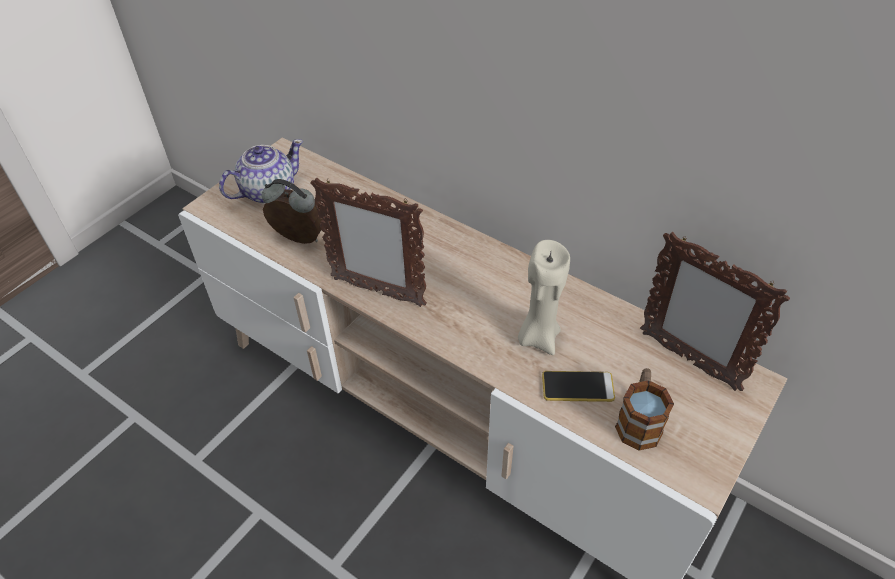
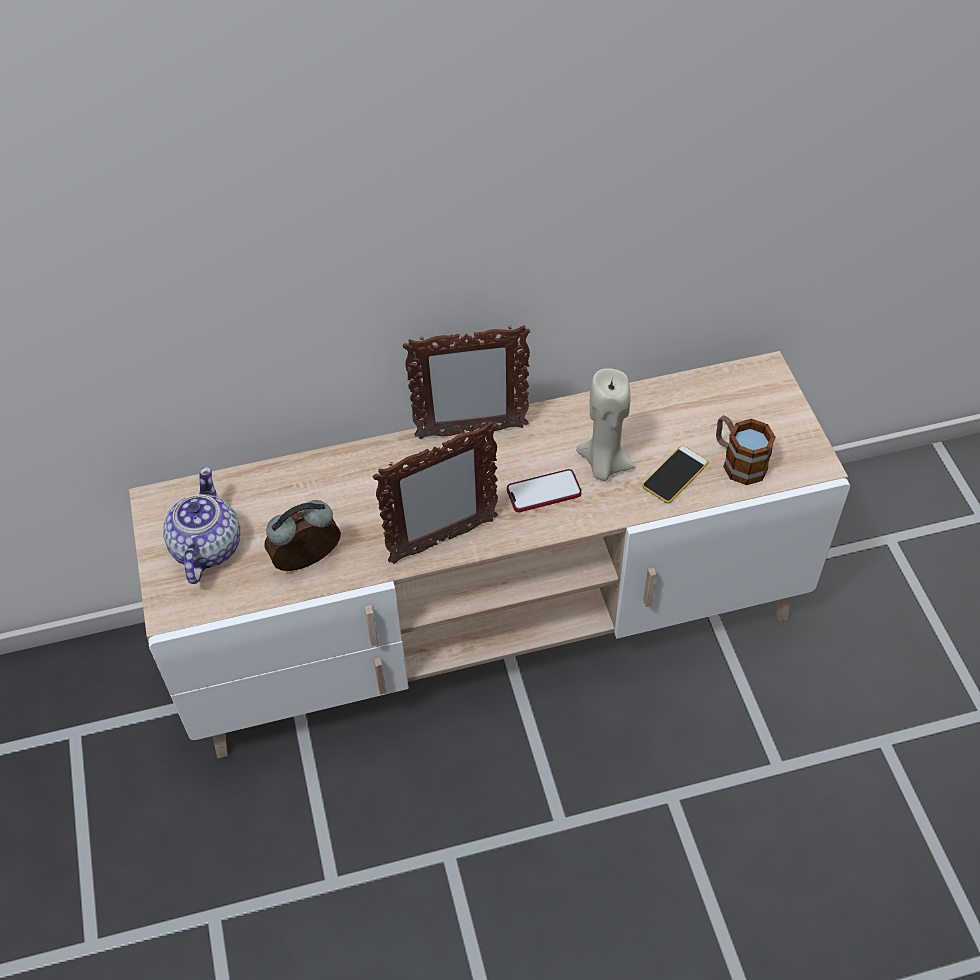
camera: 50 degrees left, 5 degrees up
picture frame [640,232,790,391] -> picture frame moved to [403,325,530,439]
none -> phone [507,469,582,512]

